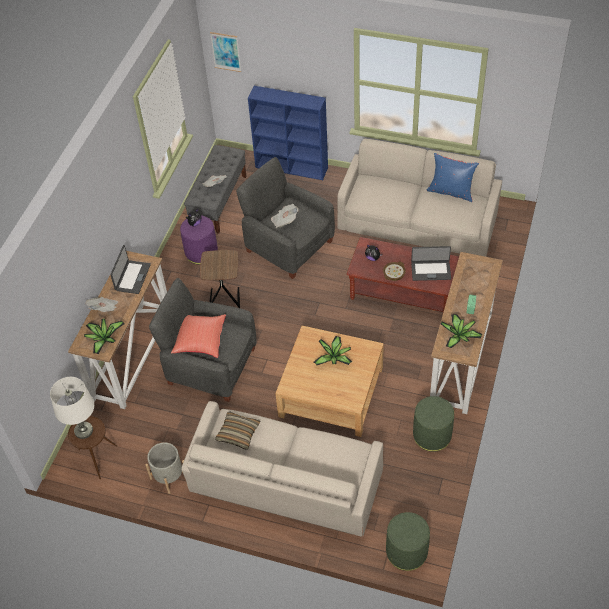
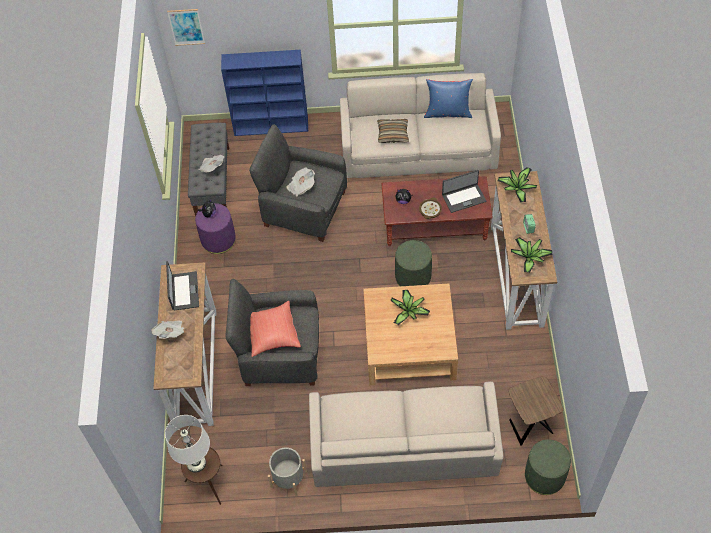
camera: 20 degrees left, 5 degrees up
potted plant [84,319,125,354] -> potted plant moved to [497,167,537,202]
brown side table [200,250,240,308] -> brown side table moved to [508,376,563,446]
pillow [215,411,261,450] -> pillow moved to [377,119,409,143]
green ottoman [413,396,454,452] -> green ottoman moved to [395,240,432,286]

